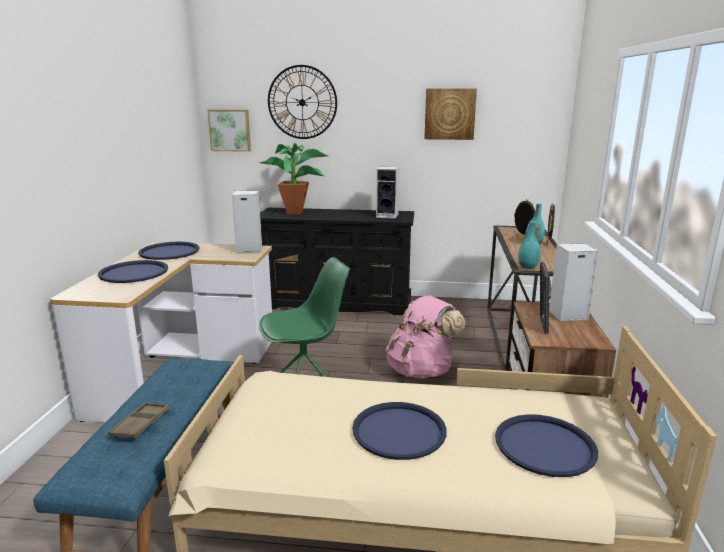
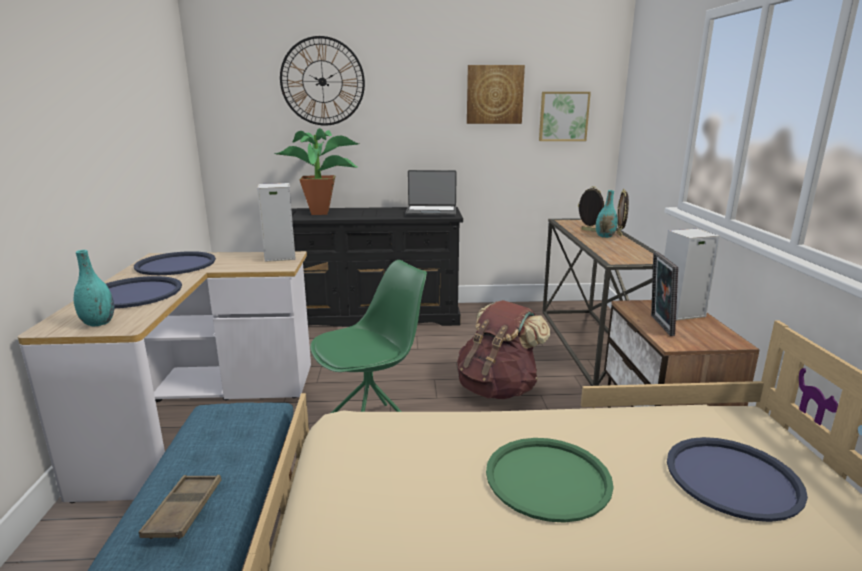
camera: 10 degrees left, 0 degrees up
picture [207,109,251,152] -> picture moved to [539,92,591,141]
blue tray [352,402,447,460] -> green tray [486,438,614,523]
speaker [376,167,399,219] -> laptop [405,170,457,217]
pink backpack [386,295,466,379] -> brown backpack [457,300,550,399]
turquoise vase [518,221,541,269] -> turquoise vase moved to [74,250,115,326]

